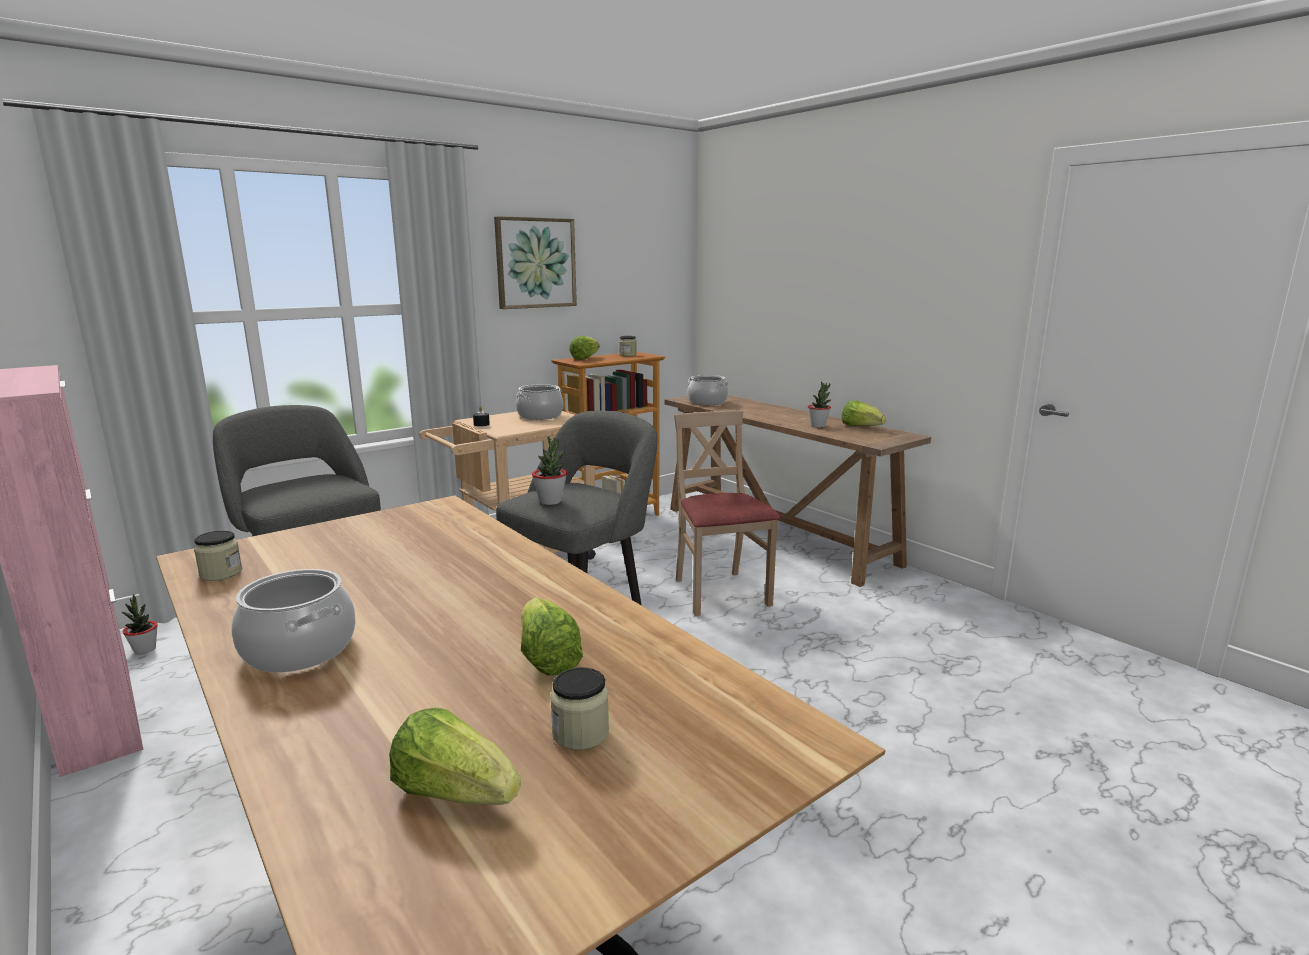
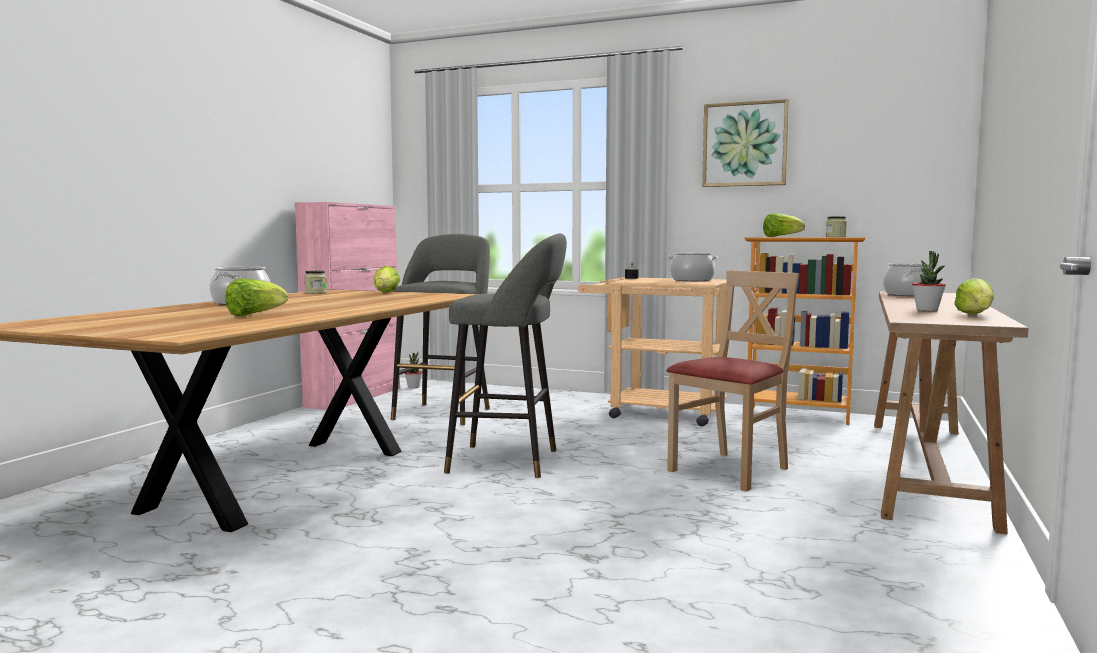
camera: 60 degrees right, 10 degrees down
lettuce [389,708,521,805] -> lettuce moved to [374,266,400,292]
potted plant [532,436,567,505] -> none
jar [550,668,609,750] -> none

